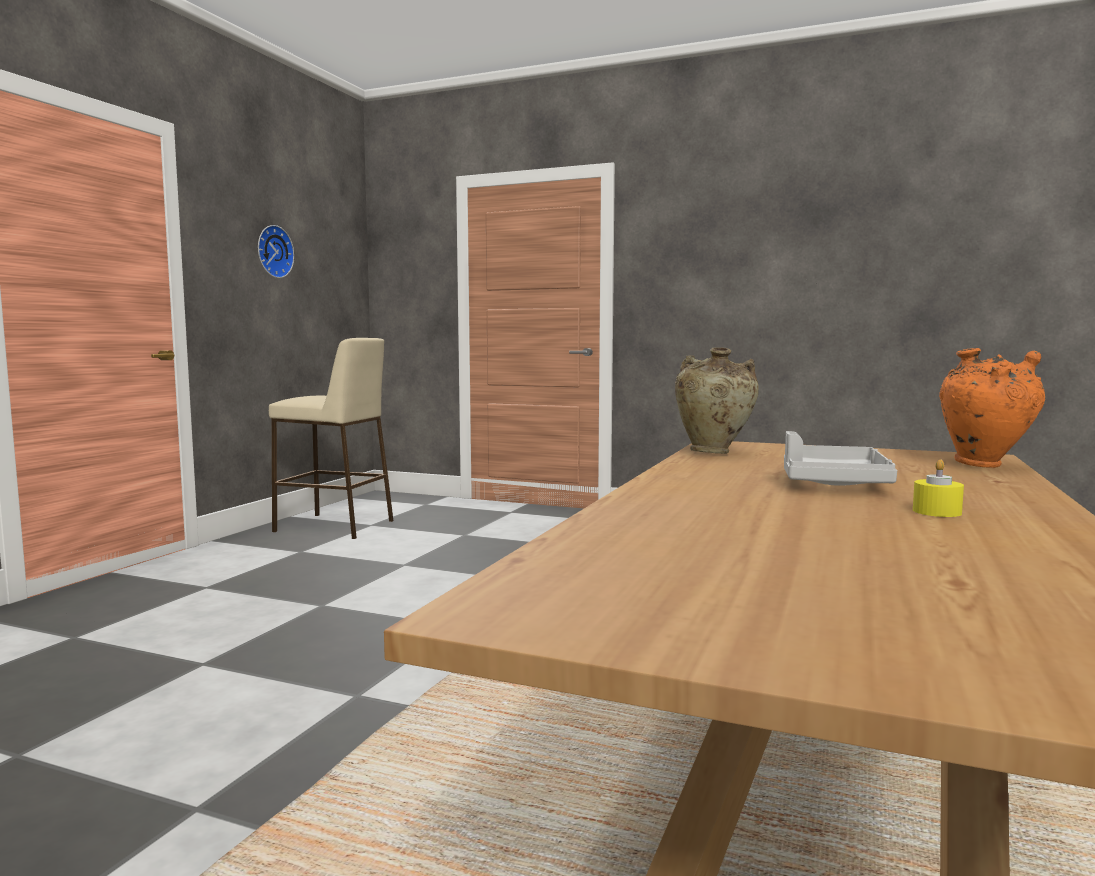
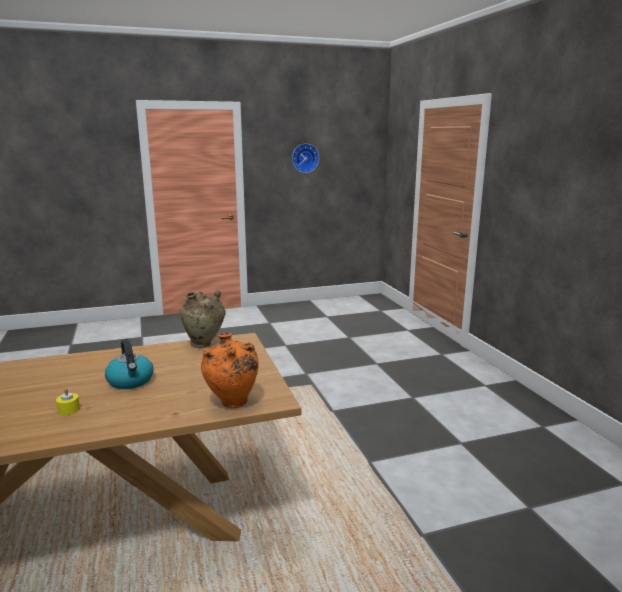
camera: 50 degrees right, 10 degrees up
beige stool [269,338,393,539] -> none
grey tray [784,431,897,486] -> kettle [105,339,154,389]

